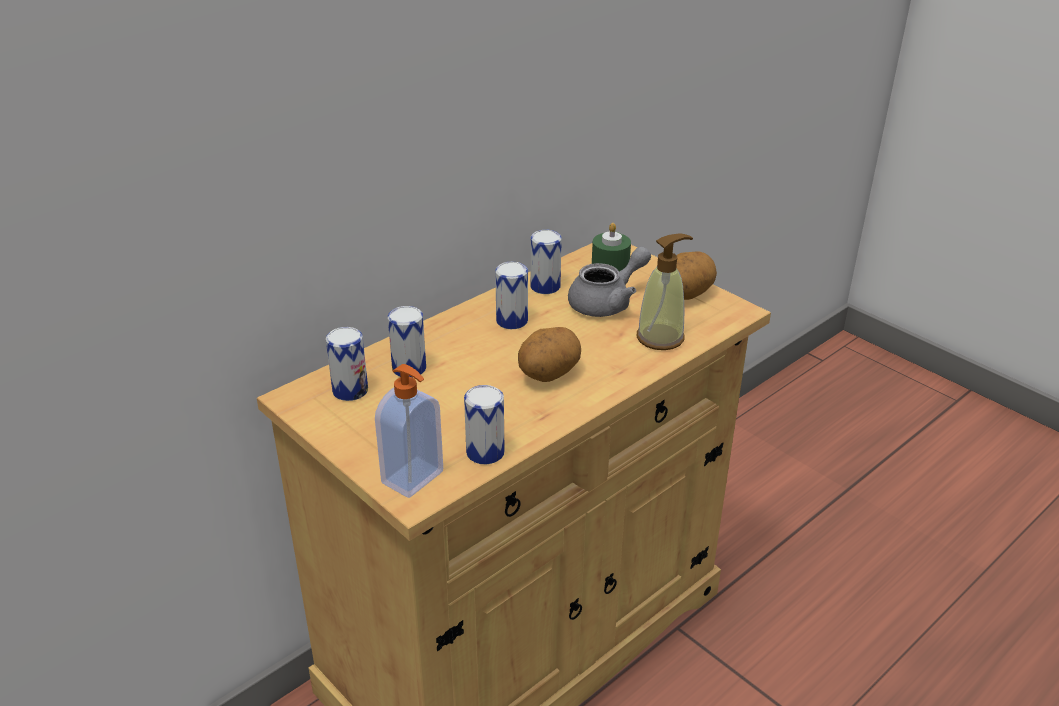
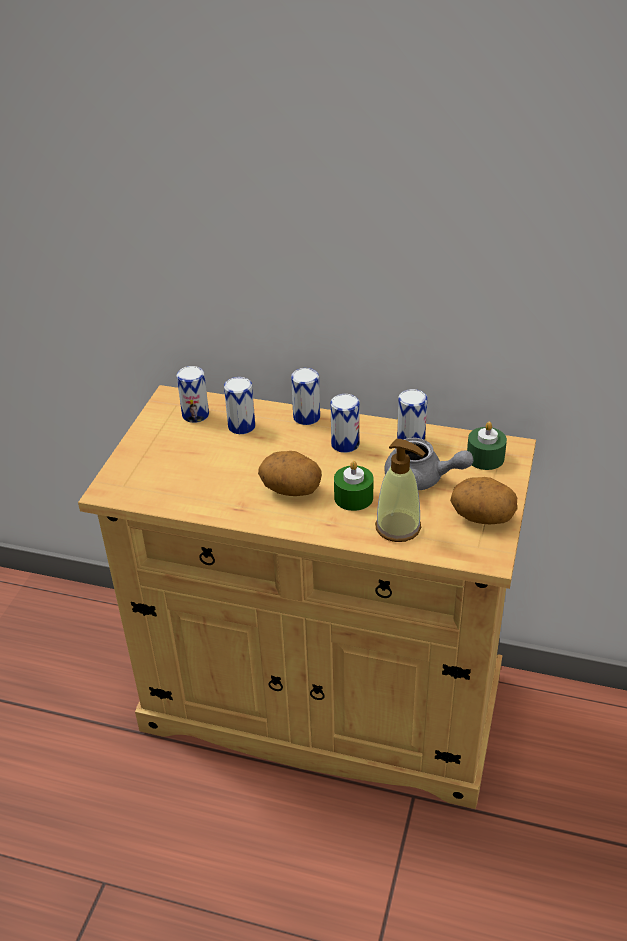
camera: 60 degrees right, 5 degrees up
soap dispenser [375,364,443,498] -> none
can [464,385,505,464] -> can moved to [291,368,320,425]
none -> green candle [334,461,374,511]

